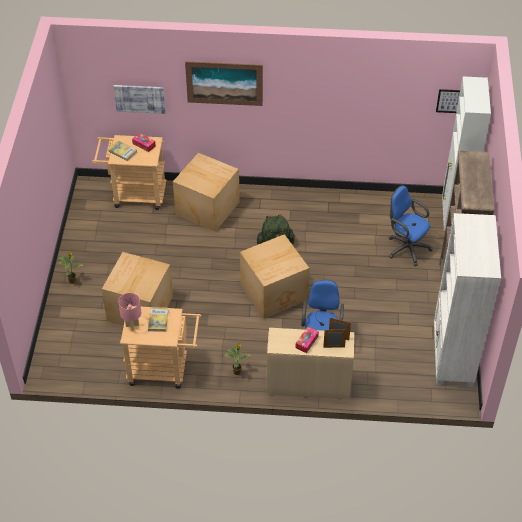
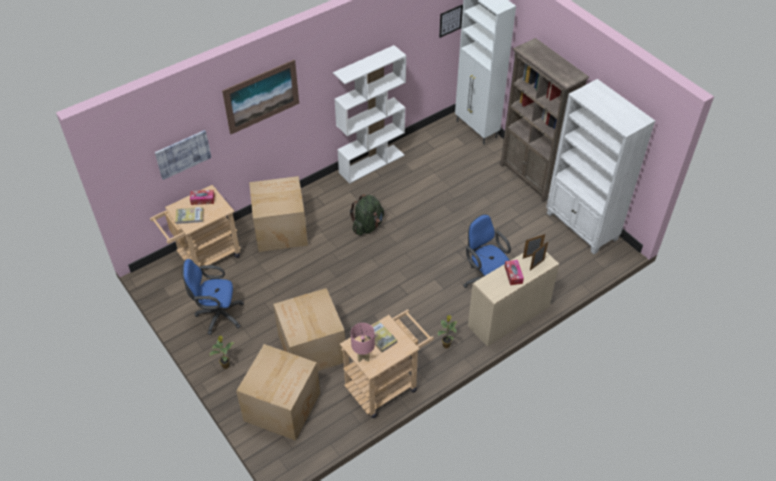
camera: 40 degrees left, 0 degrees up
cardboard box [240,234,309,319] -> cardboard box moved to [236,344,320,441]
blue office chair [389,185,433,266] -> blue office chair moved to [182,259,244,335]
none -> white bookcase [333,45,406,184]

